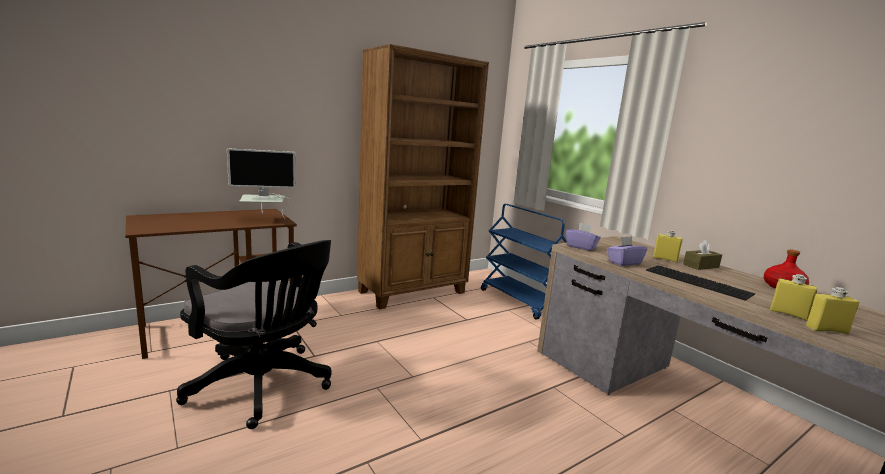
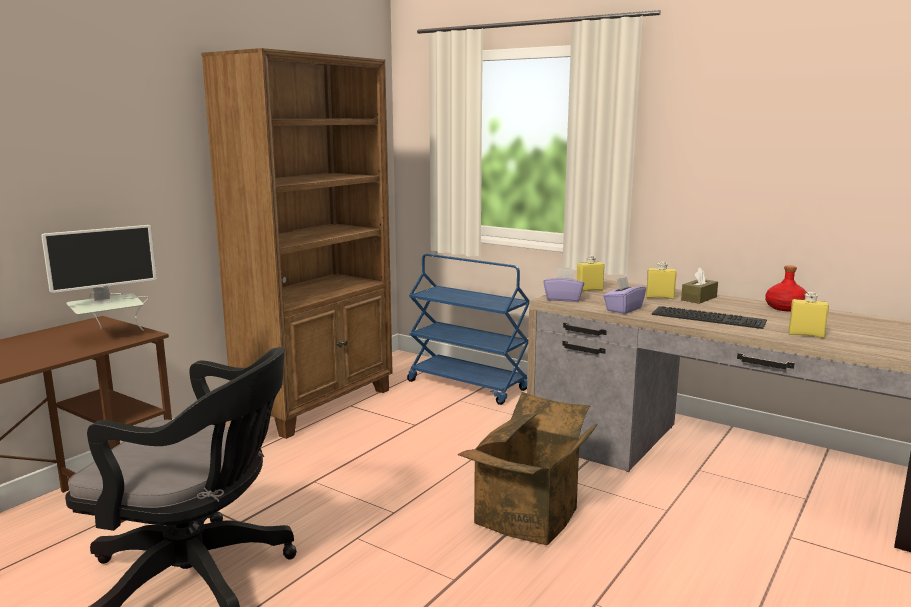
camera: 20 degrees left, 0 degrees up
yellow bottle [806,287,859,334] -> yellow bottle moved to [577,256,605,292]
none -> cardboard box [458,392,598,545]

